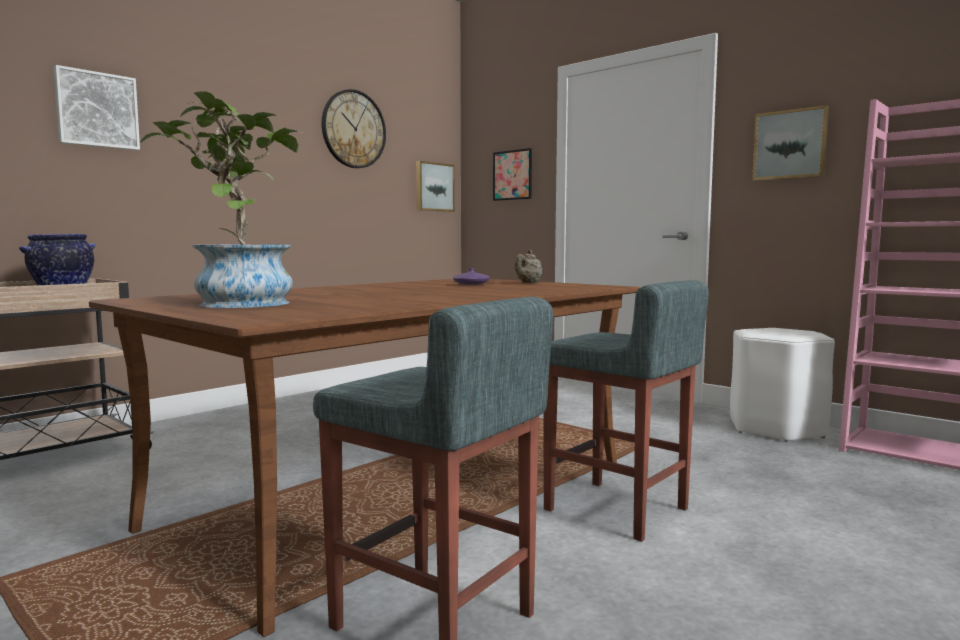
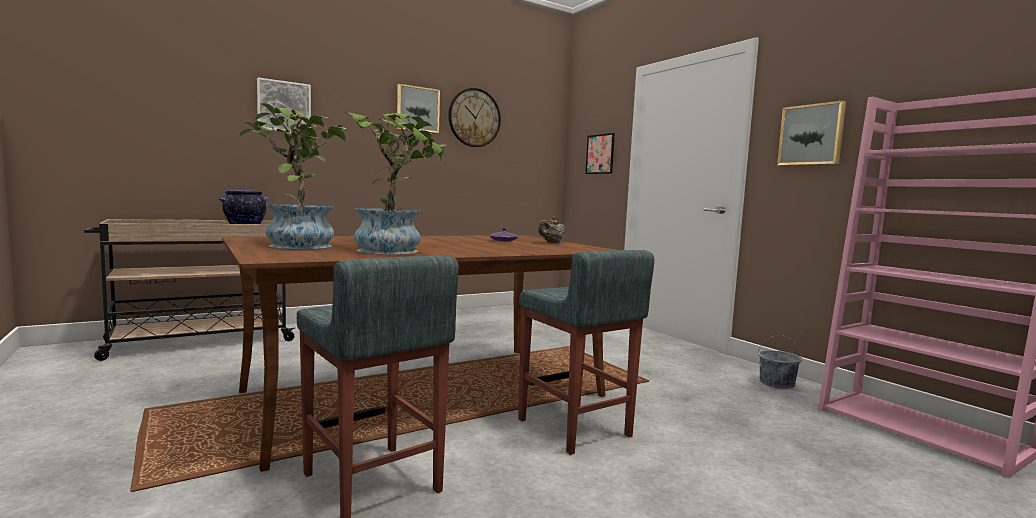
camera: 15 degrees right, 0 degrees up
picture [416,161,455,212] -> picture moved to [397,84,440,133]
white stool [730,328,835,442] -> grey bucket [758,335,802,389]
none -> potted plant [346,112,446,254]

